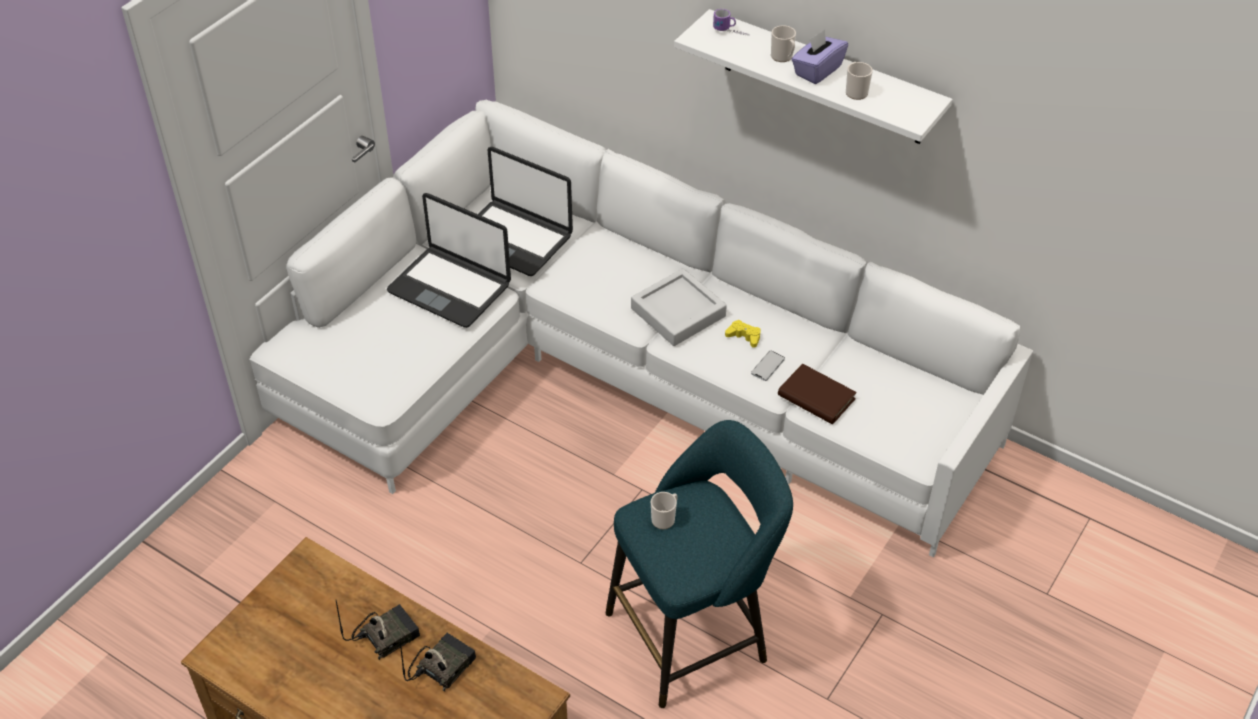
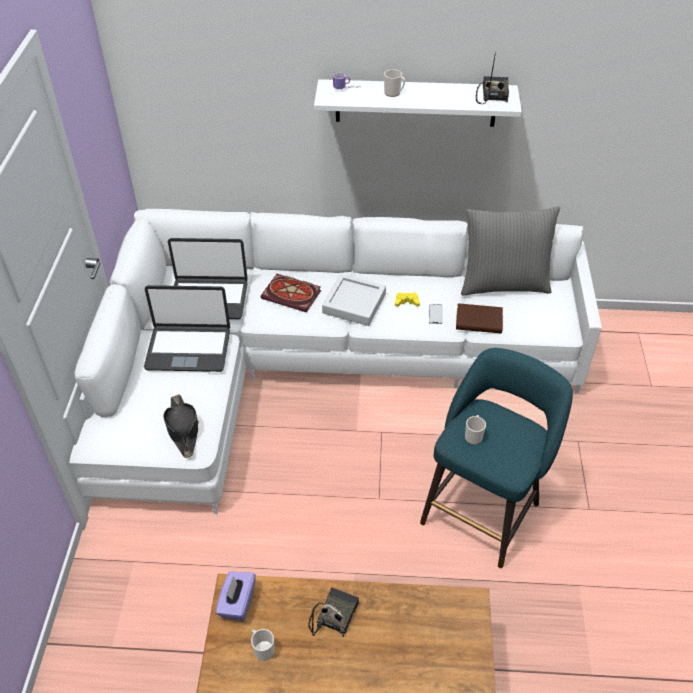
camera: 30 degrees left, 0 degrees up
radio [400,633,476,691] -> radio moved to [476,51,509,104]
purple tissue box [791,29,848,84] -> purple tissue box moved to [216,572,256,622]
mug [846,62,873,100] -> mug moved to [251,629,274,661]
none -> black hat [163,395,199,458]
none -> book [261,274,321,312]
none -> grey pillow [461,206,560,295]

